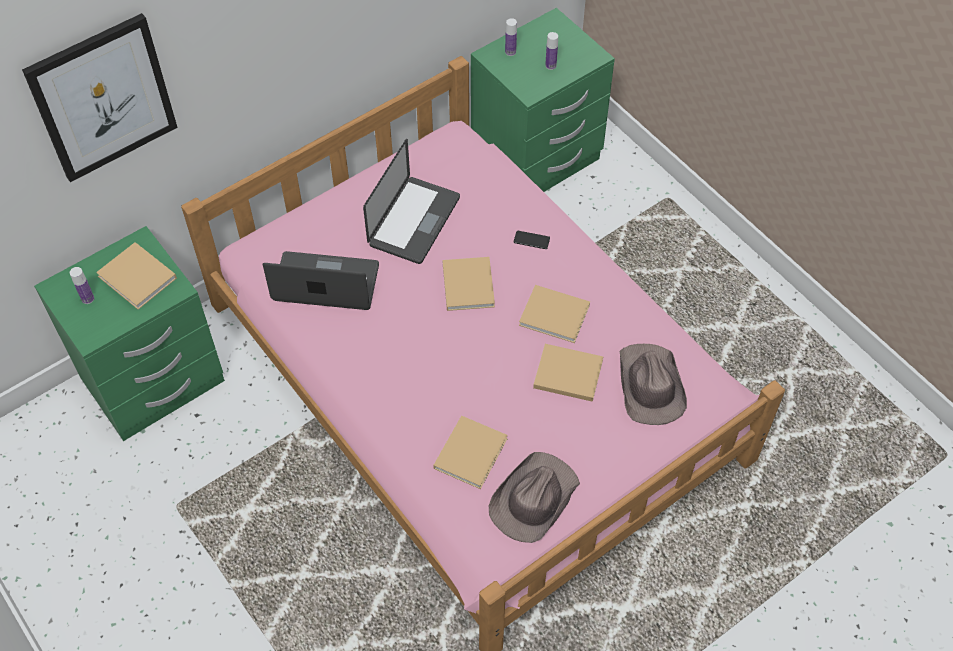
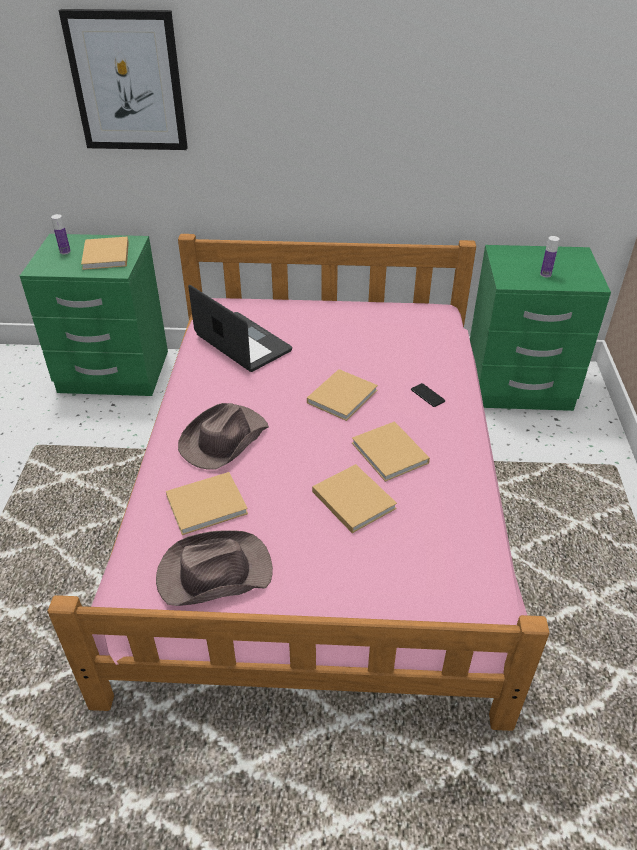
camera: 40 degrees right, 15 degrees down
laptop [363,139,460,264] -> none
bottle [505,18,517,56] -> none
brown hat [620,344,687,425] -> brown hat moved to [178,403,269,469]

